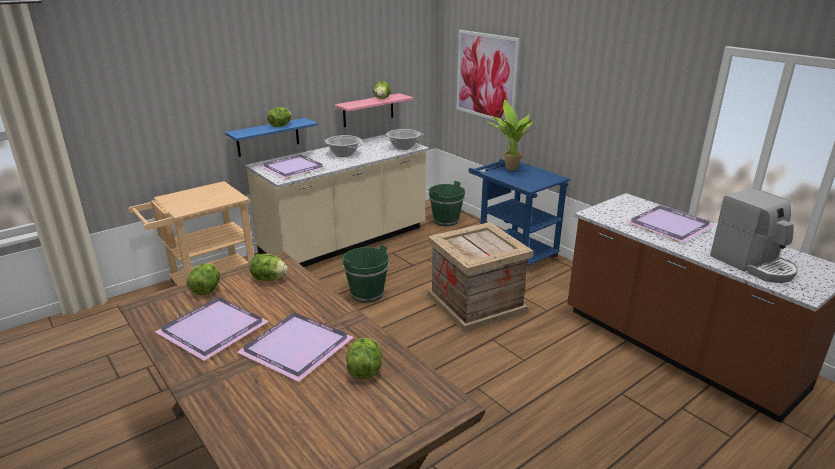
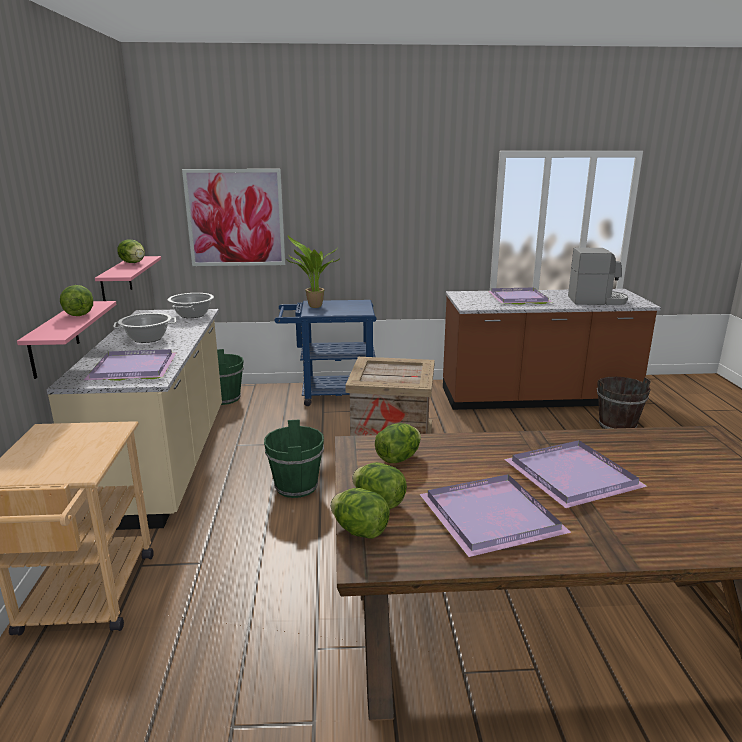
camera: 55 degrees left, 5 degrees down
blue shelf [225,118,318,157] -> pink shelf [17,301,117,379]
lettuce [346,338,382,380] -> lettuce moved to [330,488,390,539]
none -> brown bucket [597,377,651,429]

